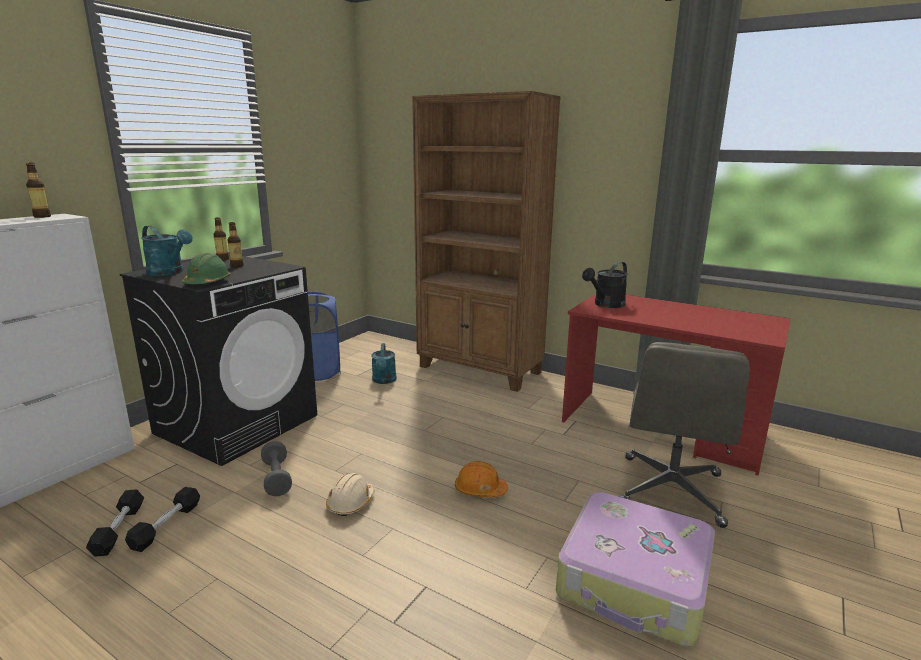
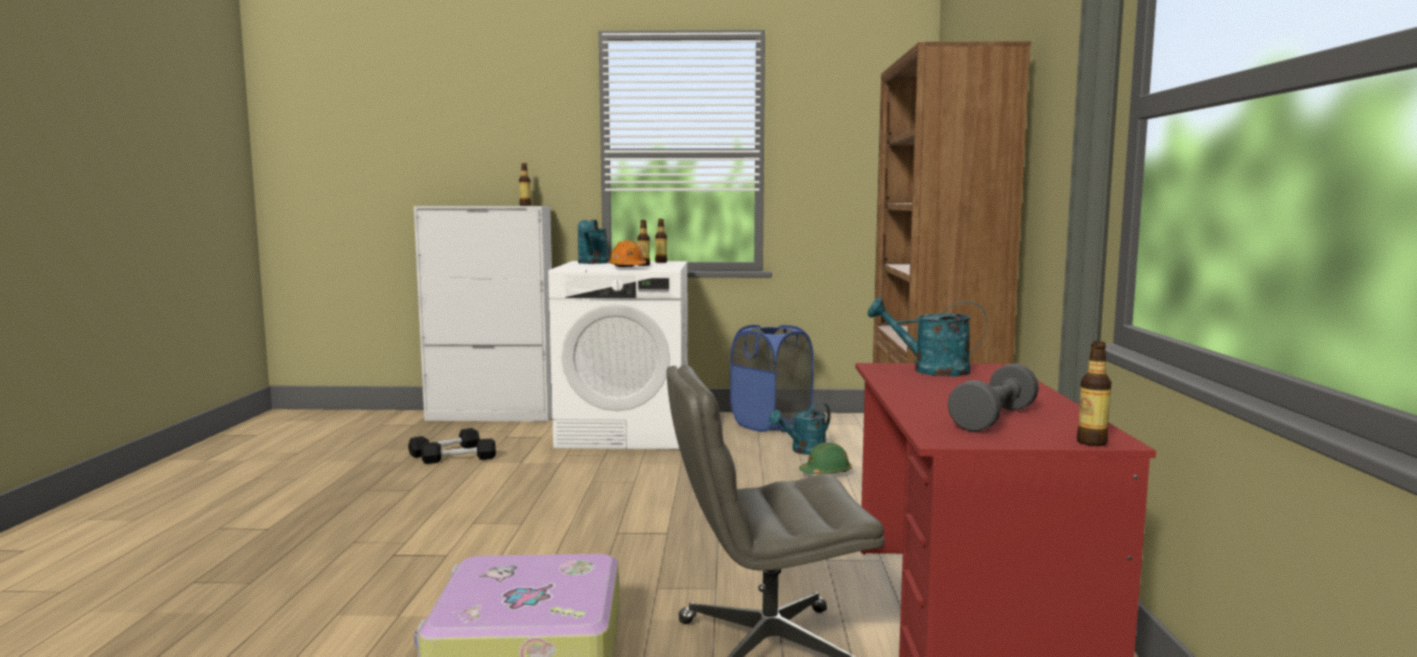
camera: 60 degrees right, 10 degrees down
black washing machine [120,254,317,466] -> white washing machine [548,261,688,449]
green hard hat [182,253,230,284] -> green hard hat moved to [799,443,852,474]
grey dumbbell [261,441,292,496] -> grey dumbbell moved to [948,363,1039,432]
beige hard hat [326,473,375,516] -> none
orange hard hat [455,461,508,497] -> orange hard hat moved to [608,240,646,267]
black watering can [582,262,628,308] -> turquoise watering can [868,297,987,376]
none -> bottle [1077,341,1111,446]

